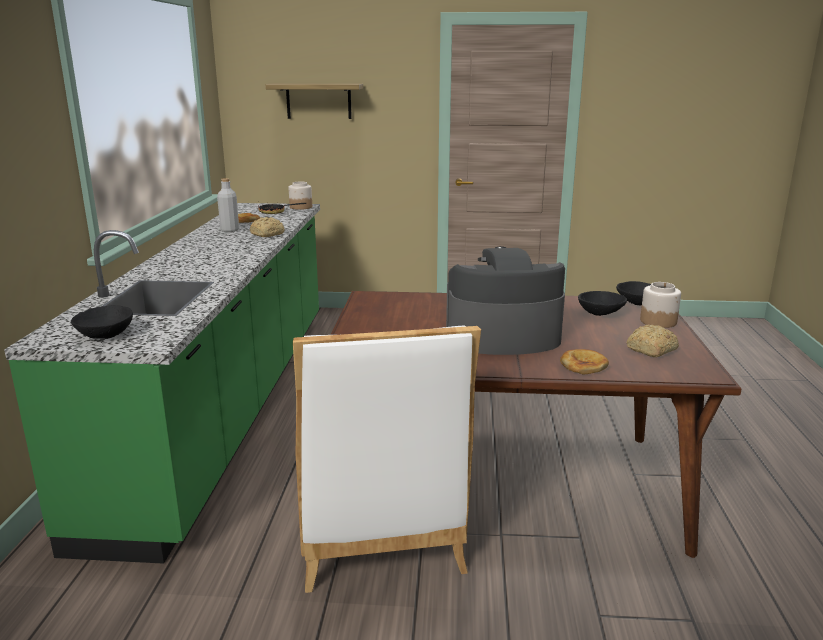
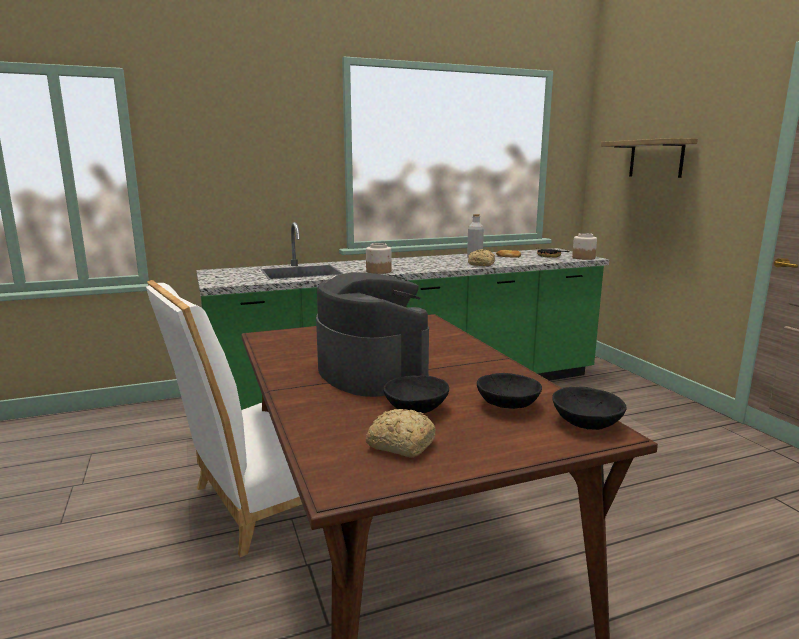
camera: 65 degrees right, 5 degrees down
black bowl [71,305,133,339] -> black bowl moved to [383,375,449,413]
bread [560,349,609,374] -> none
jar [640,282,681,328] -> jar moved to [366,243,391,274]

